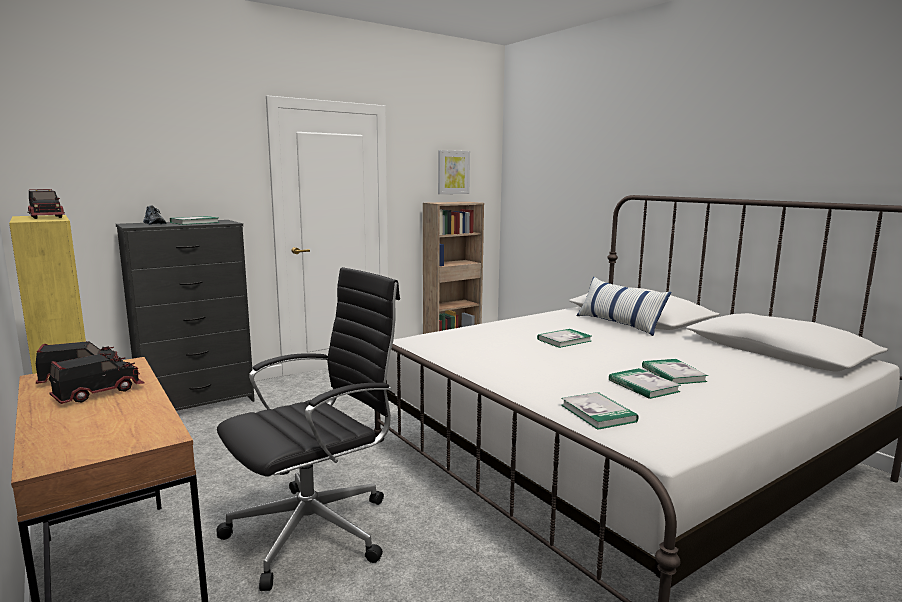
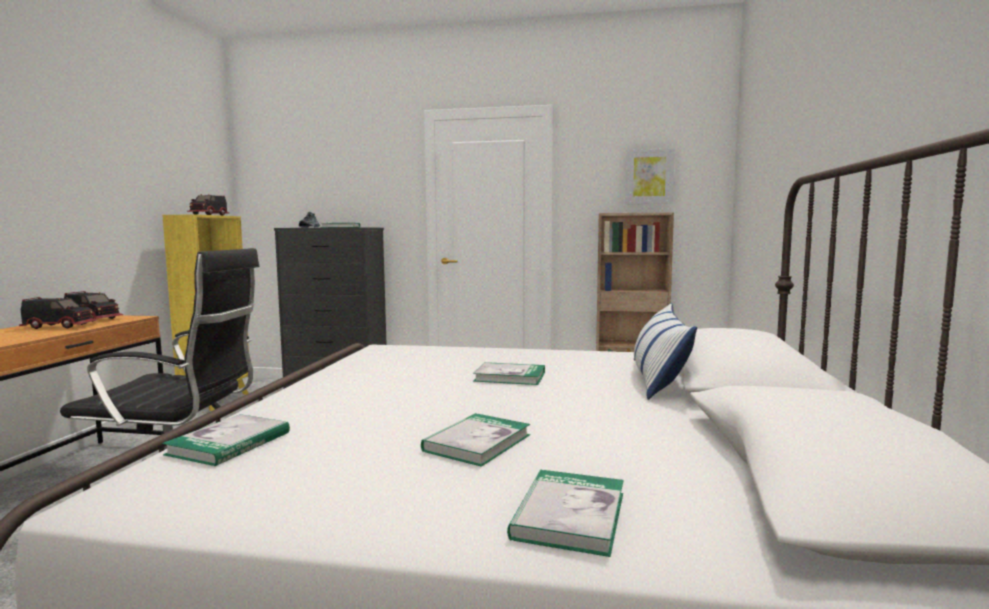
camera: 45 degrees right, 5 degrees down
book [609,368,681,399] -> book moved to [507,470,624,557]

